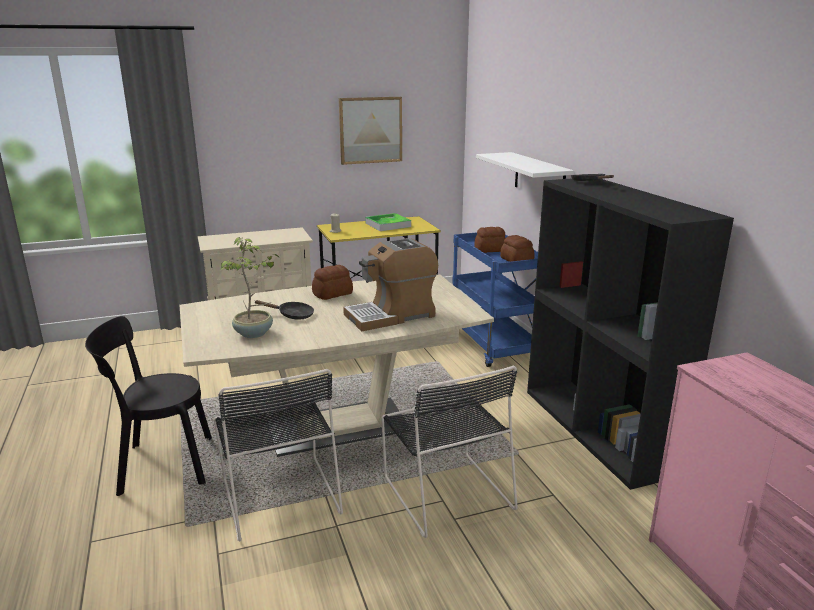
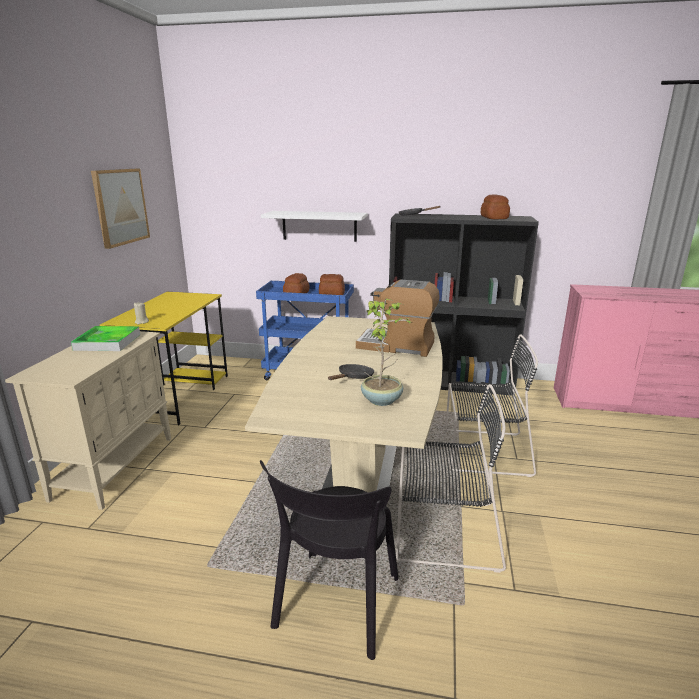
camera: 60 degrees left, 0 degrees up
bread [312,265,353,300] -> bread moved to [481,195,510,219]
coffee machine [343,238,438,331] -> coffee machine turned 105 degrees clockwise [356,279,440,357]
tray [365,213,411,231] -> tray moved to [71,326,140,351]

